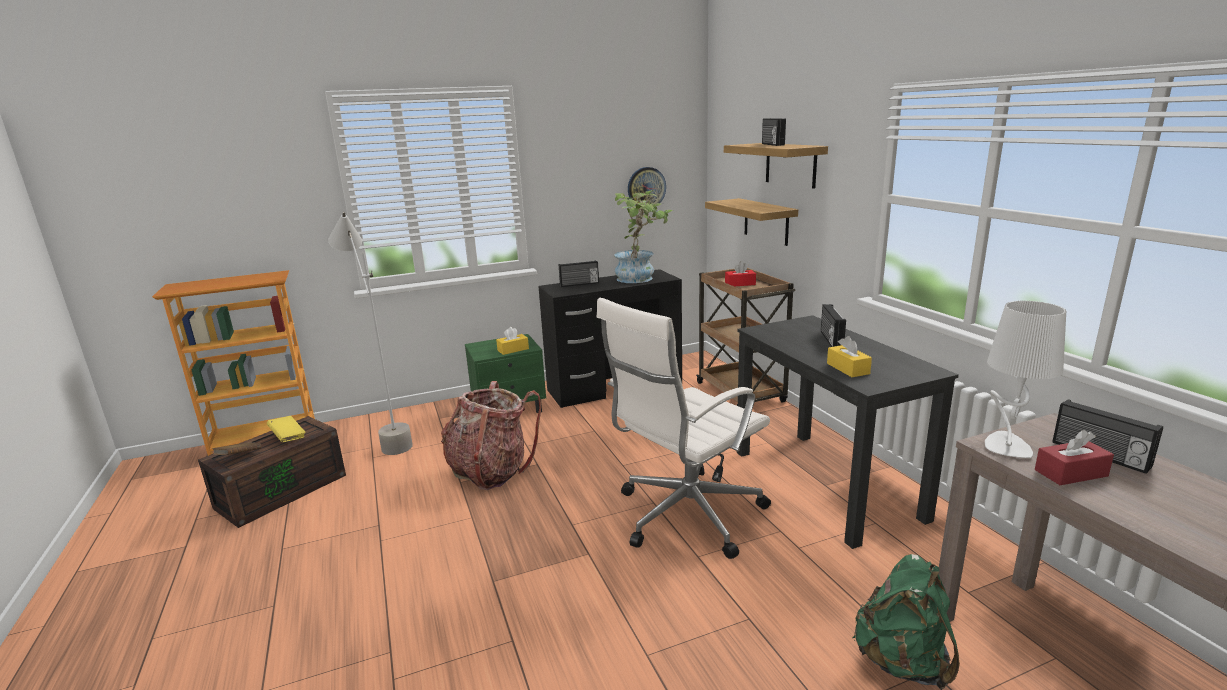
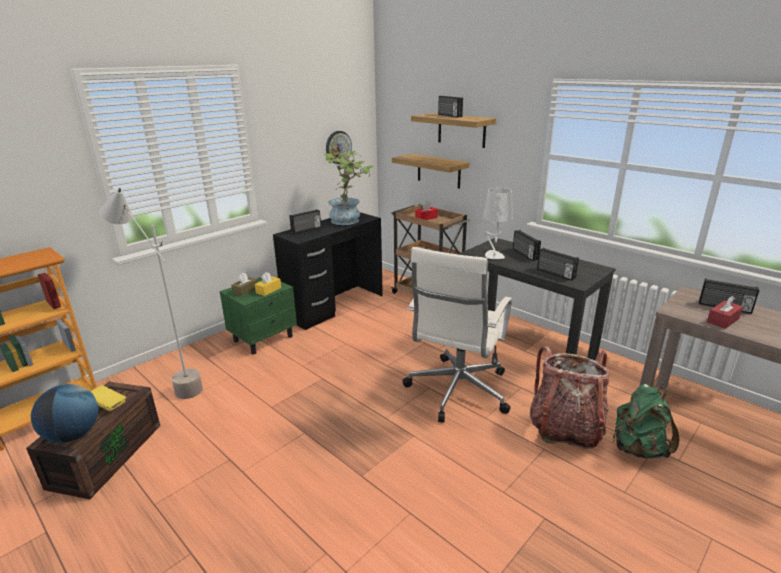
camera: 25 degrees left, 5 degrees up
brown book [213,442,261,455] -> globe [31,384,98,443]
backpack [441,381,541,490] -> backpack moved to [530,346,610,449]
yellow tissue box [827,336,872,377] -> radio [537,248,579,280]
white table lamp [985,301,1066,458] -> white table lamp moved to [483,188,513,259]
none -> brown tissue box [231,273,258,297]

